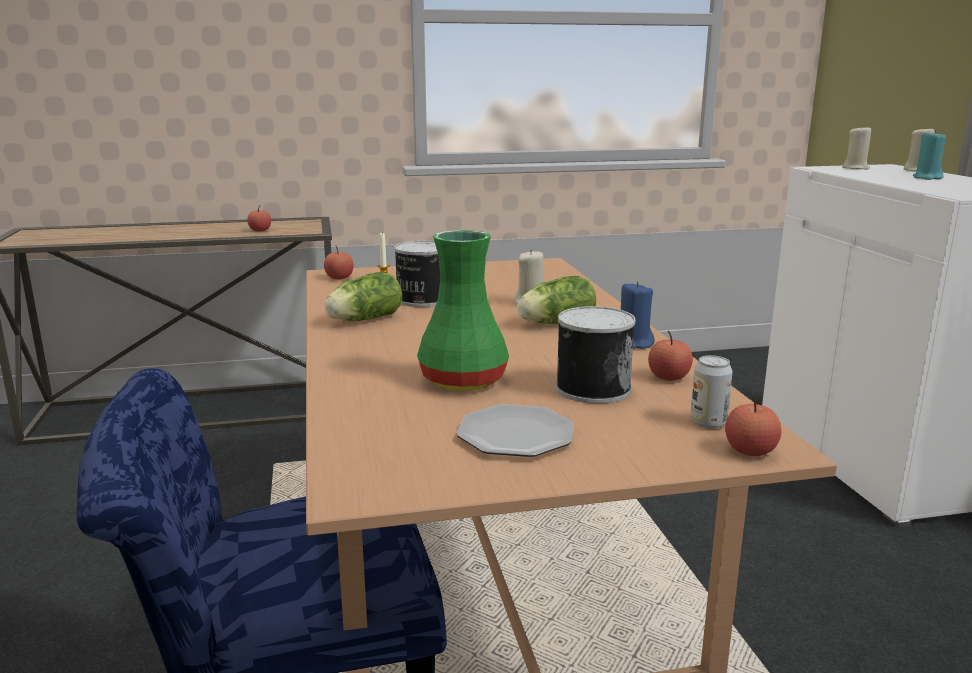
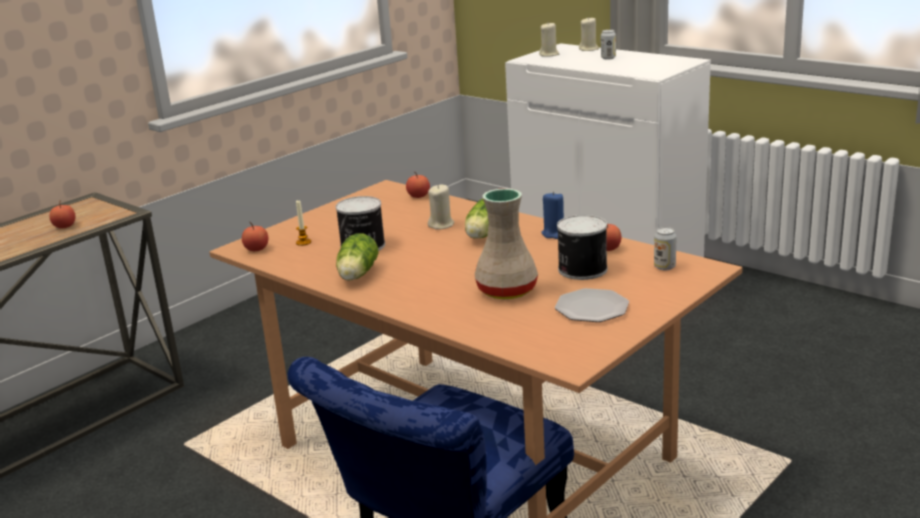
camera: 35 degrees left, 5 degrees up
green vase [417,230,509,391] -> beige vase [475,188,538,299]
apple [725,396,781,456] -> apple moved to [406,172,430,198]
turquoise candle [913,130,946,180] -> can [601,30,616,59]

